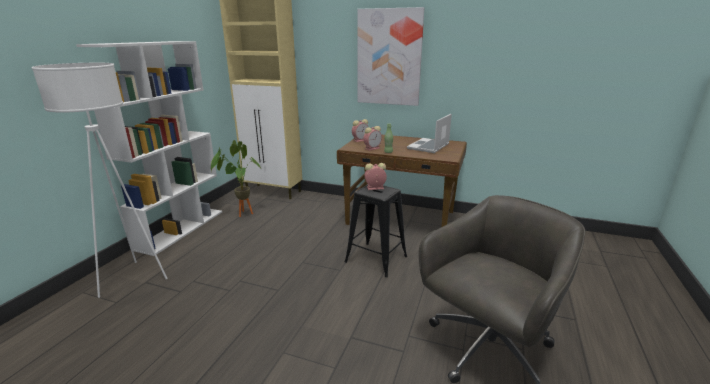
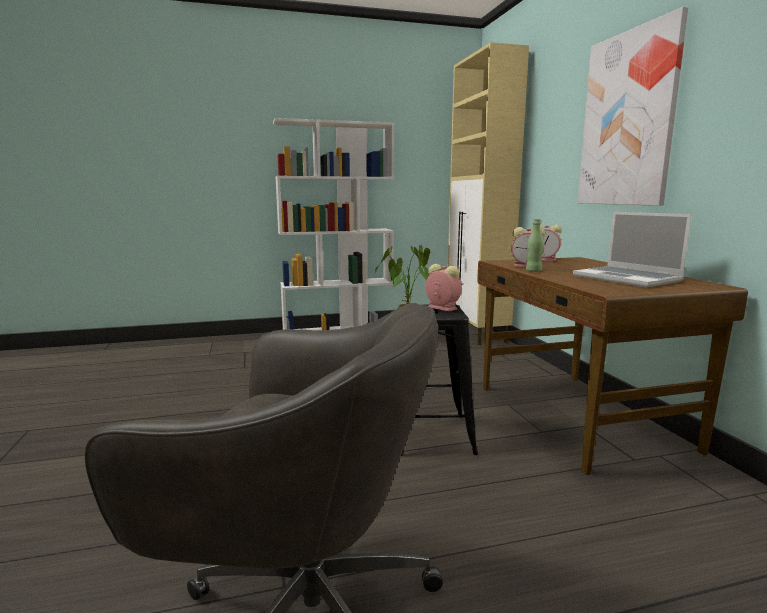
camera: 55 degrees right, 10 degrees down
white floor lamp [32,63,168,298] -> none
laptop [407,114,452,153] -> laptop turned 120 degrees counterclockwise [573,212,692,288]

